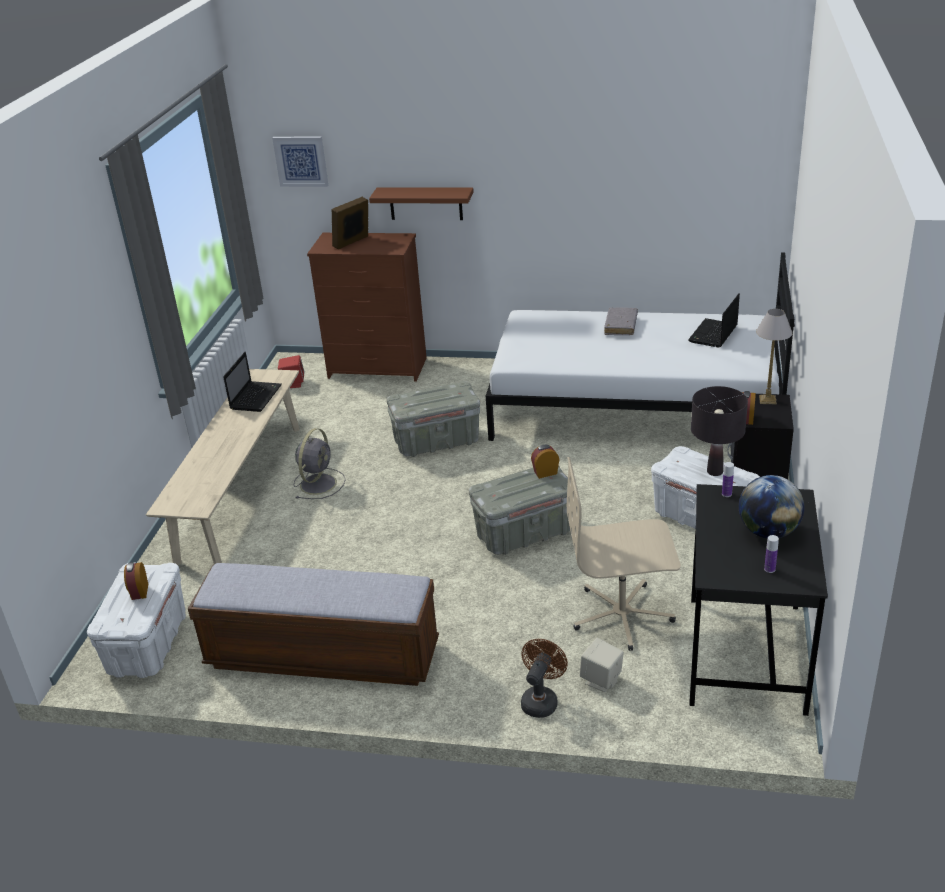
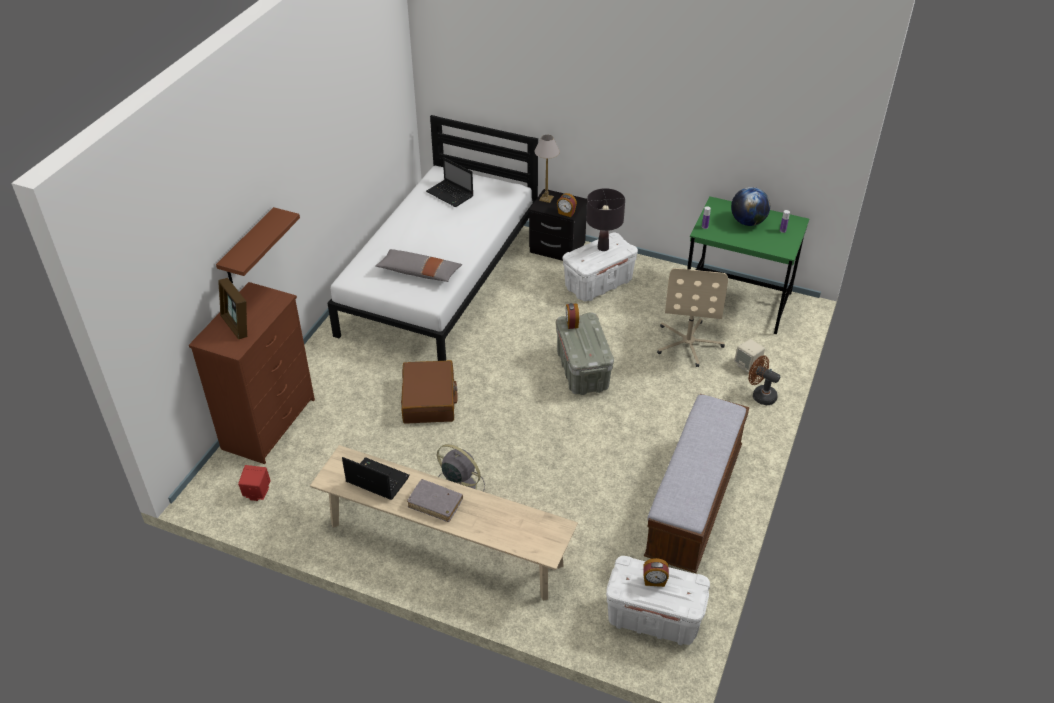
camera: 80 degrees left, 10 degrees up
picture [272,136,328,187] -> none
grey storage box [387,381,480,457] -> brown suitcase [401,360,458,424]
grey book [604,308,638,335] -> grey book moved to [407,479,463,522]
black desk [689,484,828,716] -> green desk [687,196,809,334]
none -> grey pillow [375,249,462,282]

